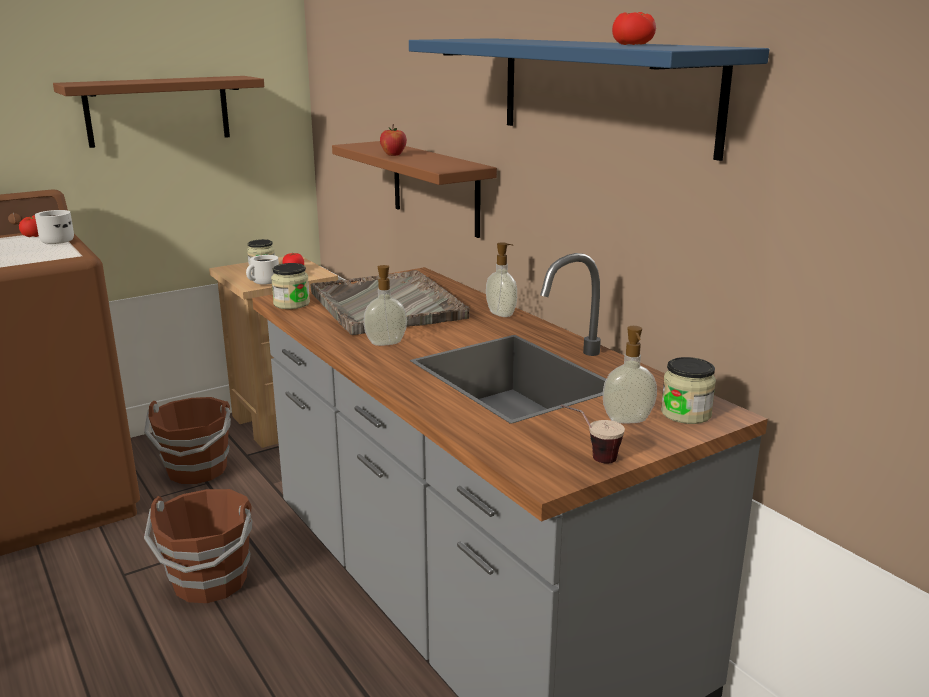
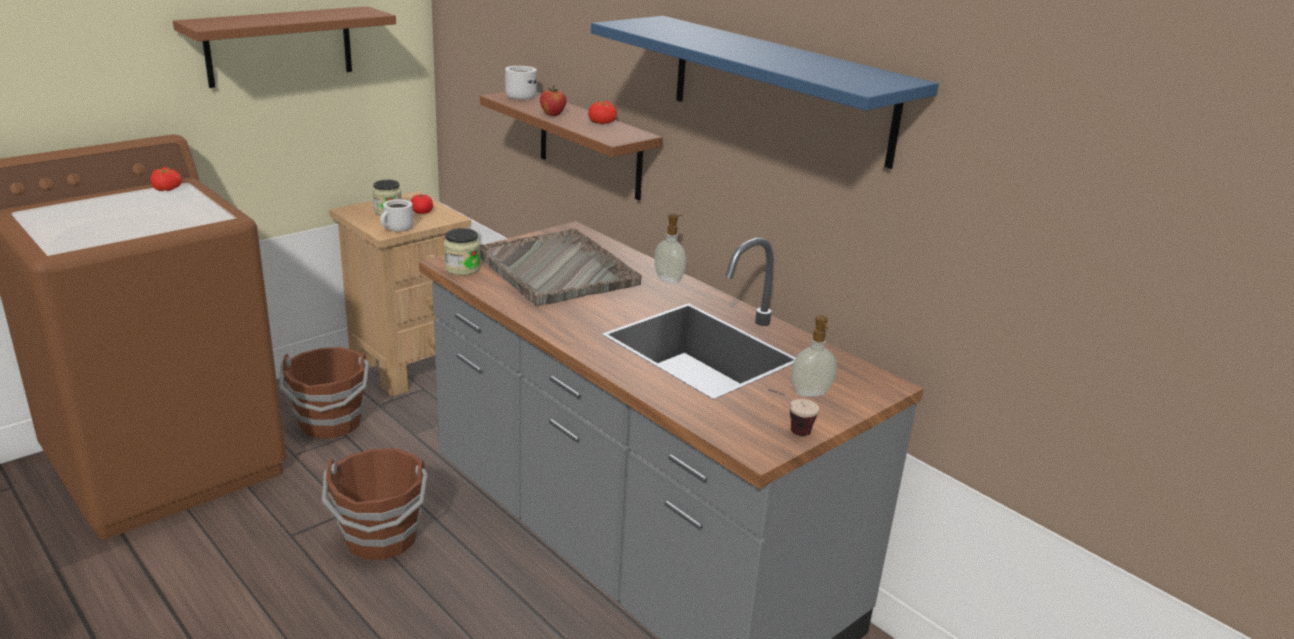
camera: 10 degrees left, 5 degrees up
white mug [35,210,74,244] -> white mug moved to [505,66,537,99]
soap dispenser [363,265,407,346] -> none
tomato [612,12,656,45] -> tomato moved to [588,101,617,124]
jar [661,357,716,424] -> none

